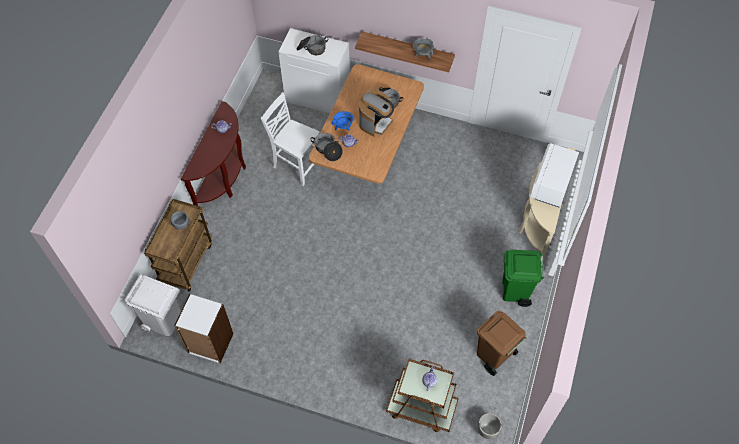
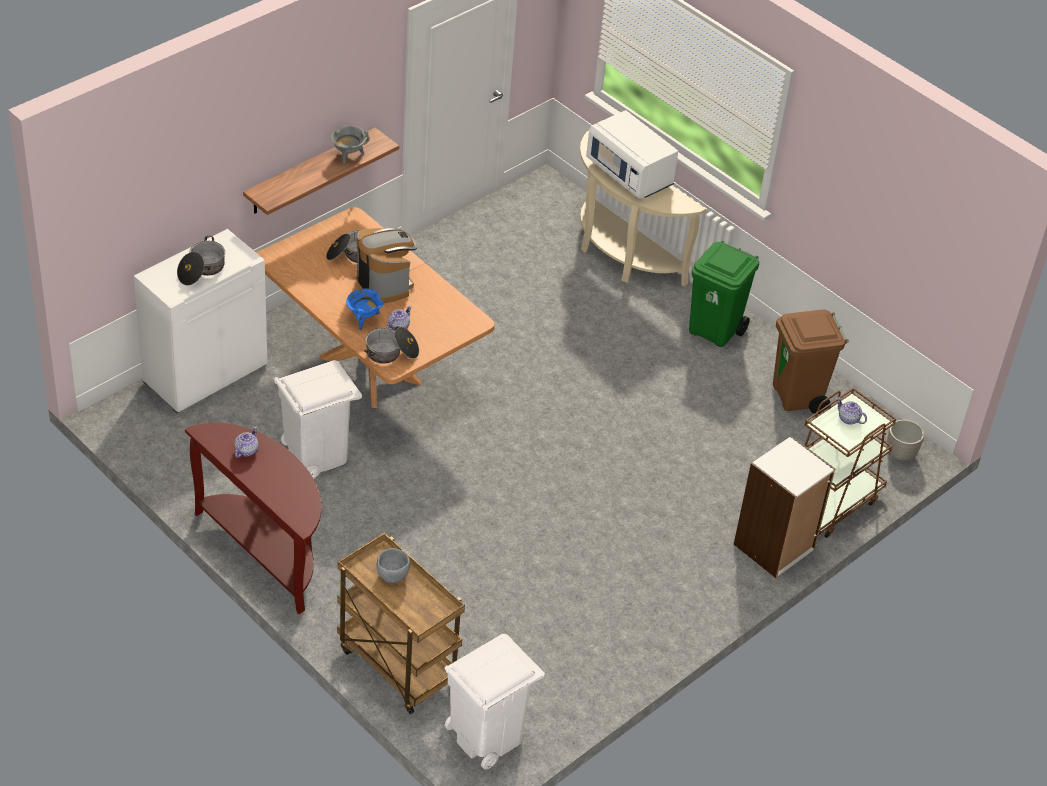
camera: 65 degrees left, 15 degrees down
white bookcase [174,294,234,364] -> white bookcase moved to [734,436,835,578]
white chair [261,92,320,186] -> white trash can [274,360,362,479]

